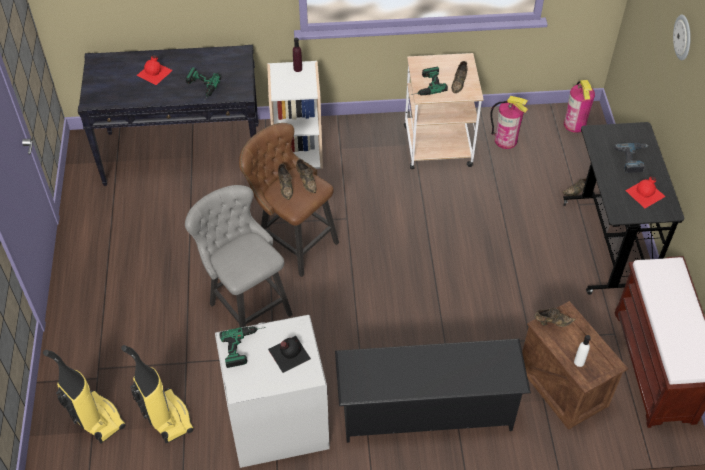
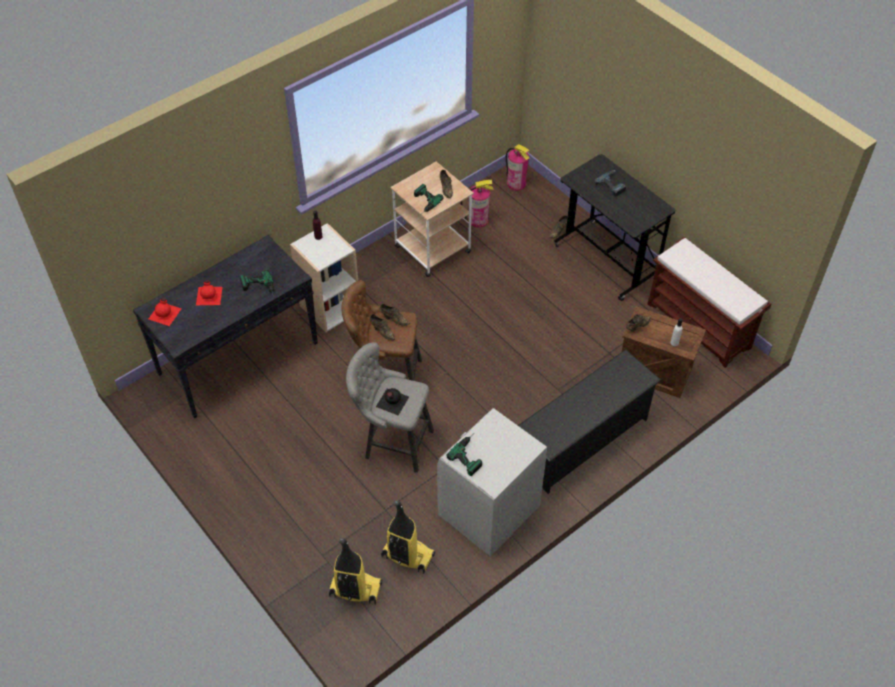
camera: 35 degrees left, 0 degrees up
black bottle [268,336,311,373] -> black bottle moved to [376,388,409,415]
red bottle [625,176,666,208] -> red bottle moved to [149,298,182,326]
wall clock [673,15,691,60] -> none

